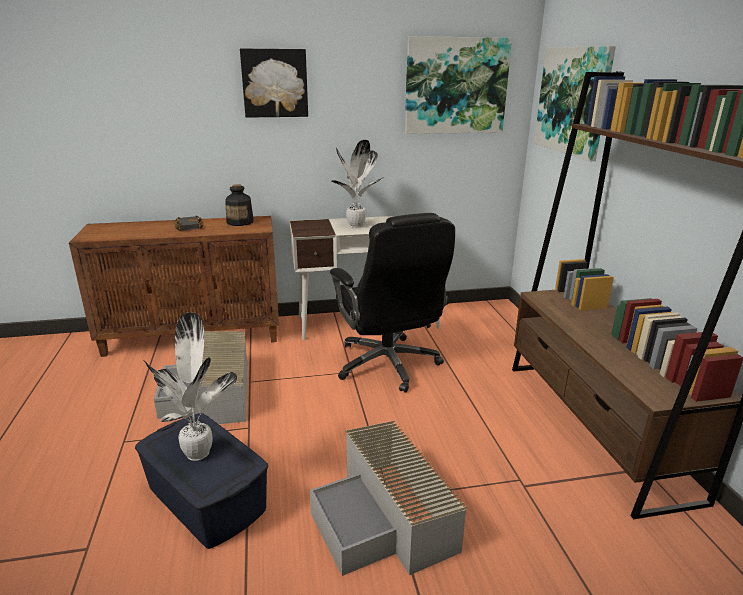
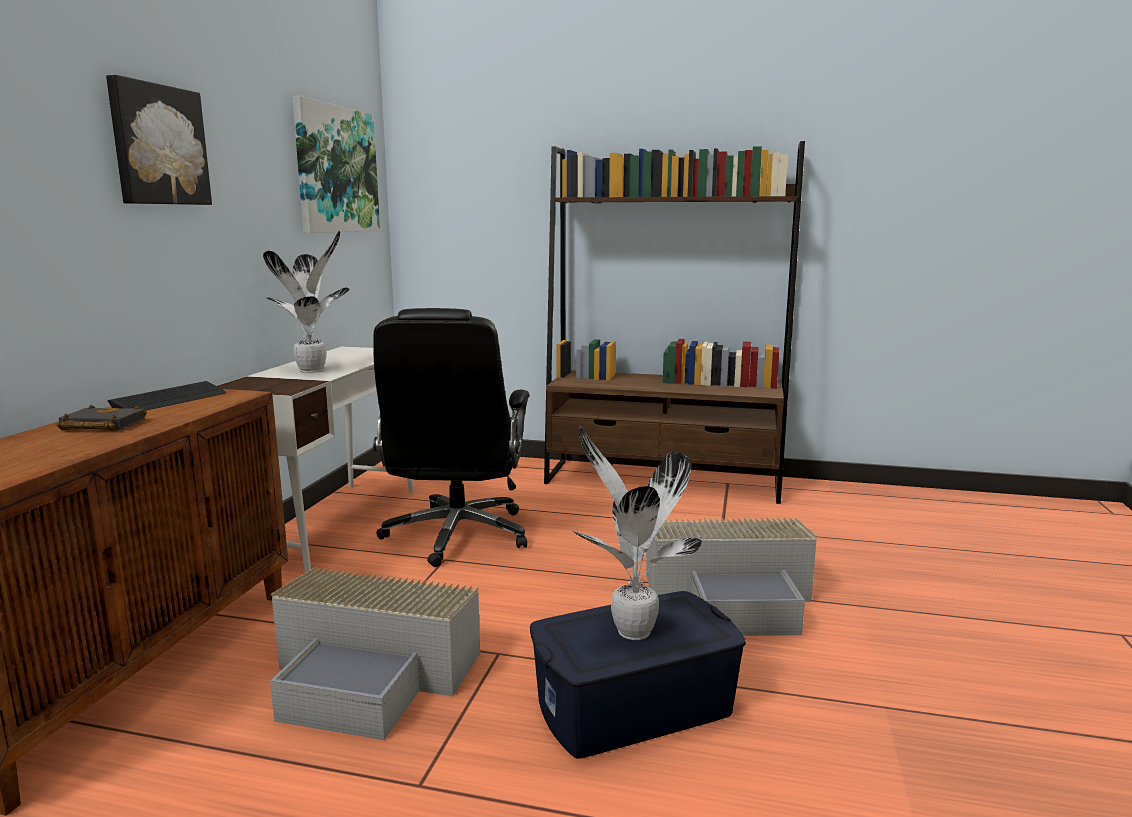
camera: 65 degrees left, 10 degrees down
bottle [225,184,254,226] -> keyboard [108,381,226,410]
black office chair [330,213,455,393] -> black office chair turned 90 degrees clockwise [373,308,530,567]
picture [534,46,616,161] -> none

